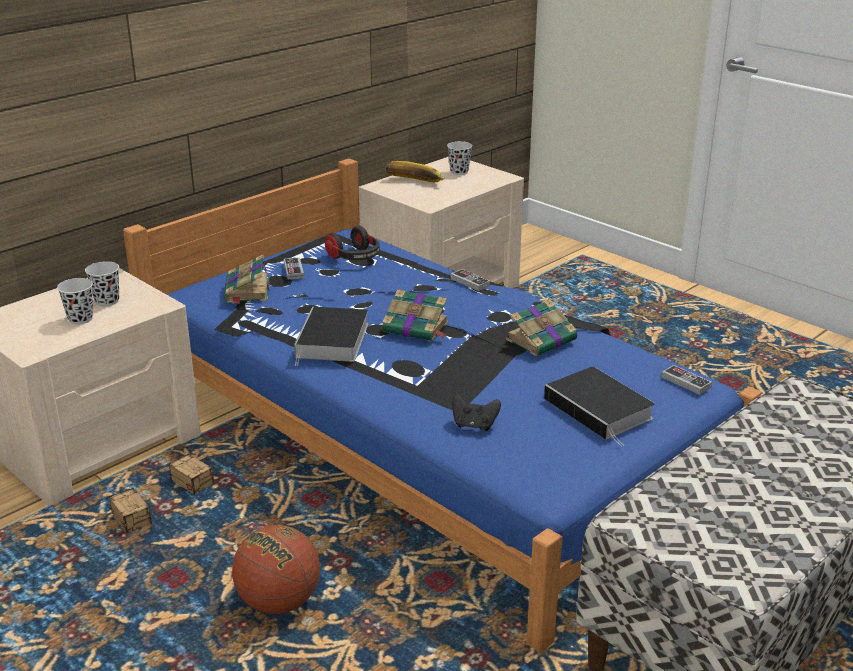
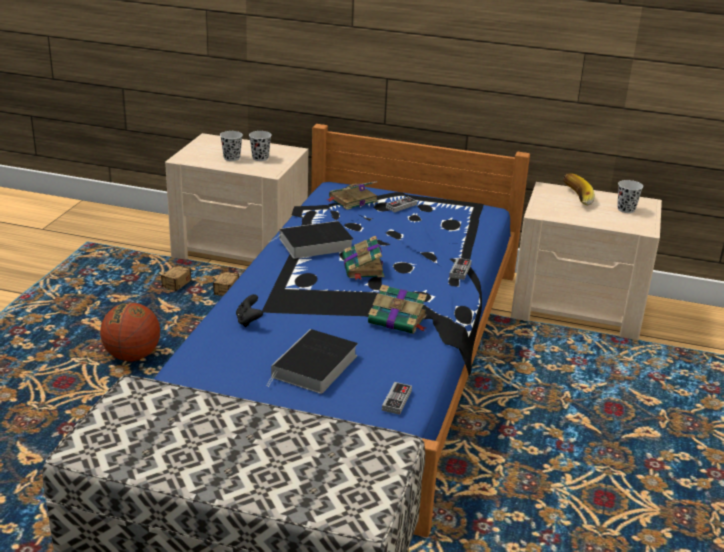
camera: 60 degrees right, 0 degrees up
headphones [325,225,380,260] -> none

